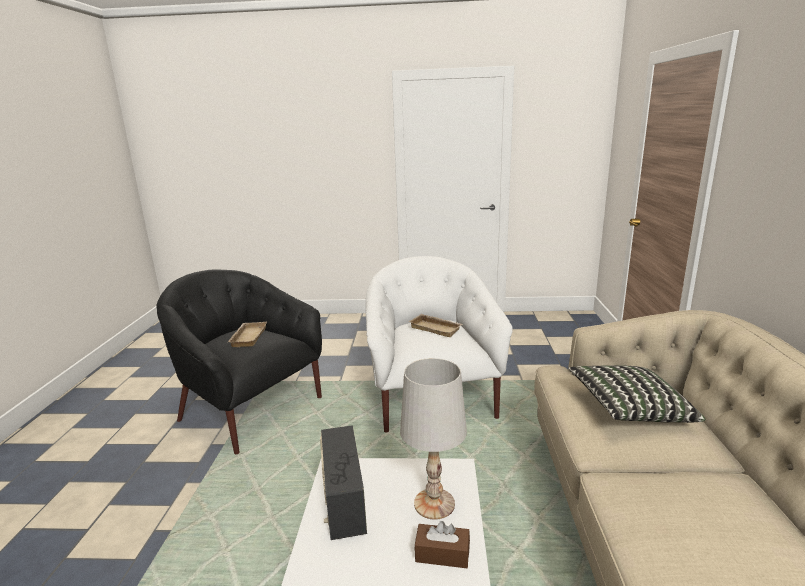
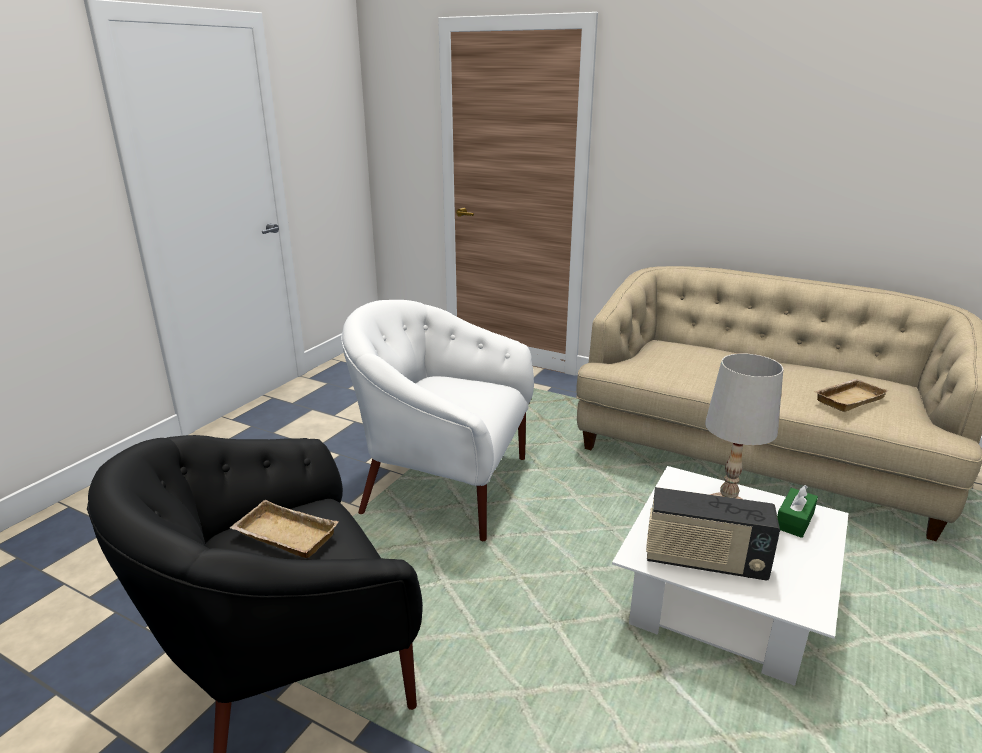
camera: 65 degrees left, 5 degrees up
beige tray [408,314,463,337] -> beige tray moved to [815,379,889,412]
brown tissue box [415,521,470,568] -> green tissue box [777,485,818,538]
pillow [569,365,705,423] -> none

